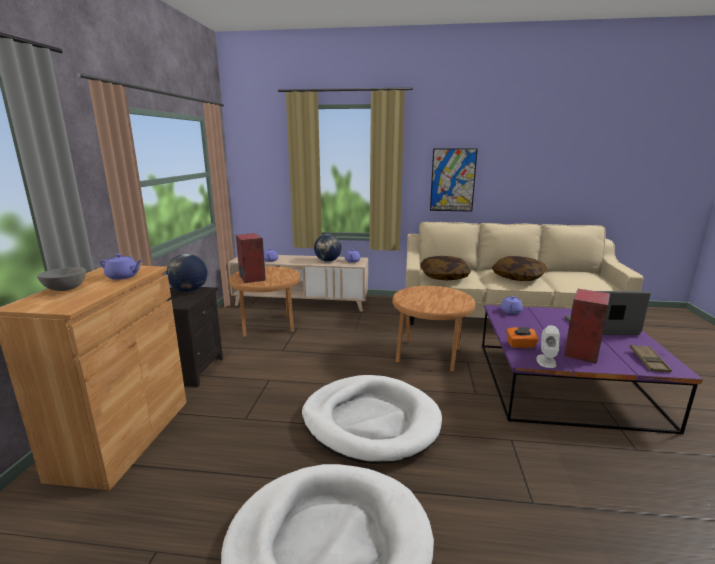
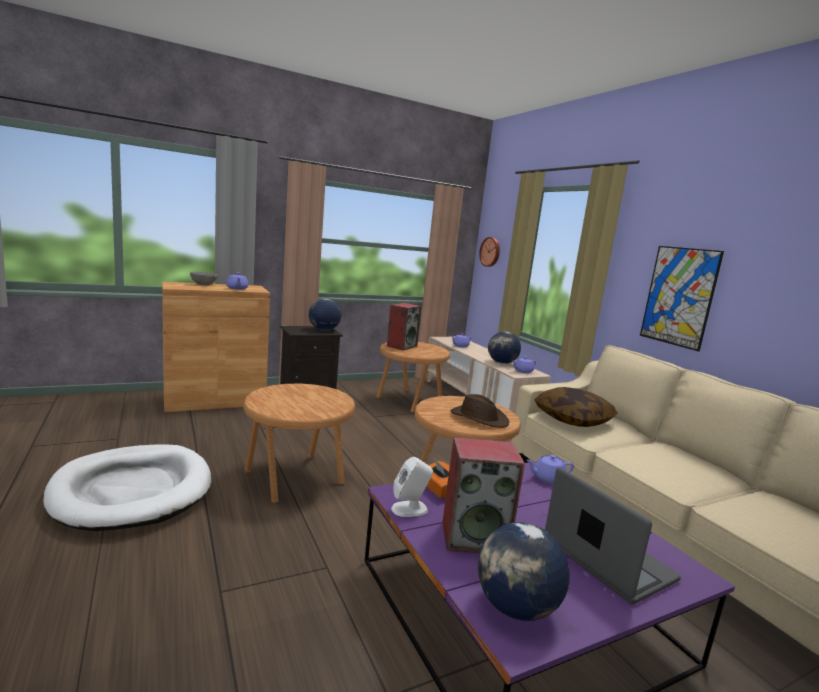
camera: 55 degrees right, 5 degrees down
white dog bed [302,375,442,464] -> brown side table [243,384,355,503]
pillow [492,256,547,281] -> none
brown tray [630,345,672,373] -> globe [478,522,570,621]
none -> brown hat [450,394,509,428]
none -> wall clock [479,237,500,267]

